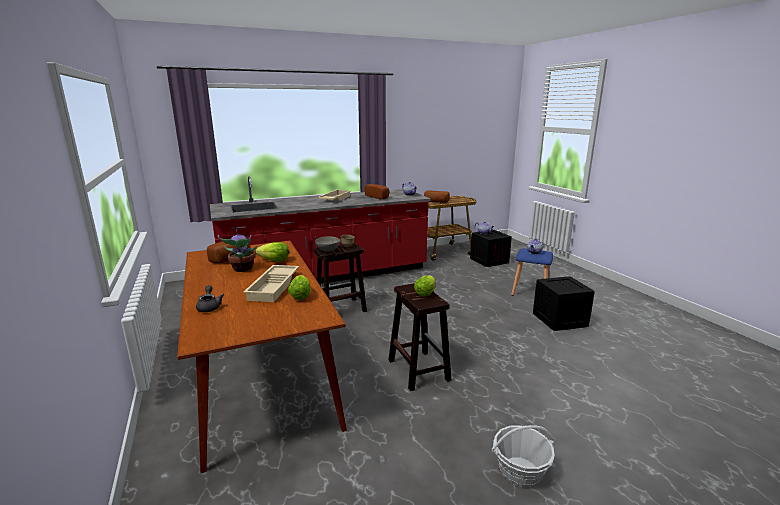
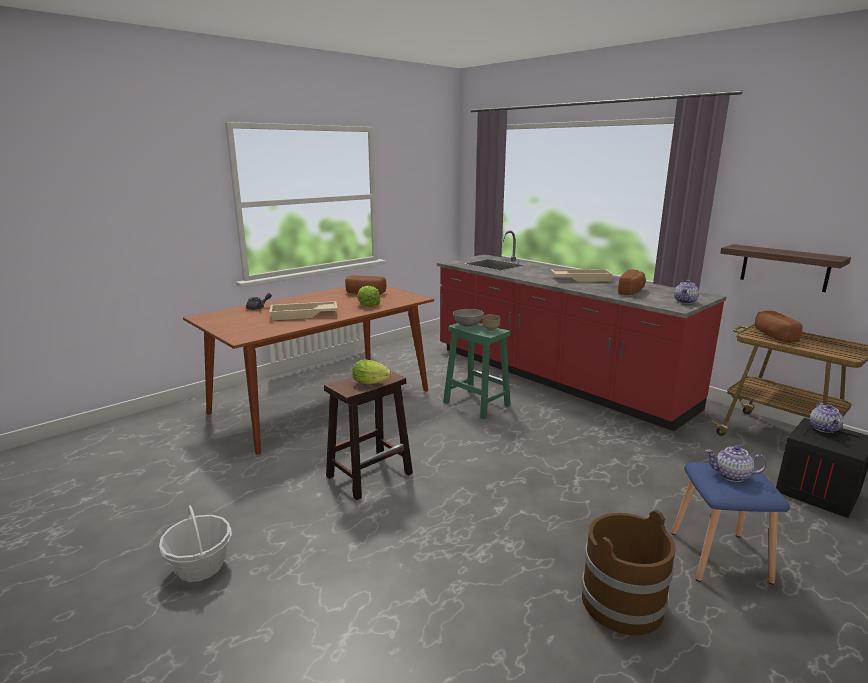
camera: 70 degrees right, 0 degrees up
potted plant [218,229,257,272] -> none
lettuce [288,275,311,300] -> none
brown stool [314,243,367,312] -> green stool [443,323,511,419]
crate [533,276,595,331] -> brown bucket [582,510,676,635]
none -> shelf [720,244,851,292]

